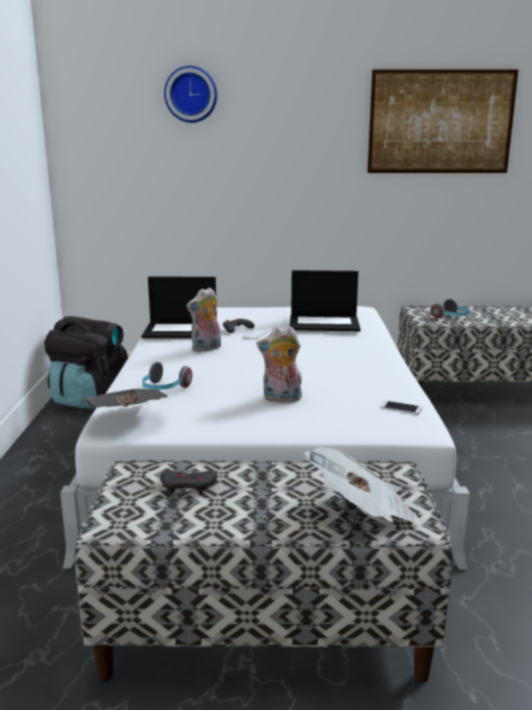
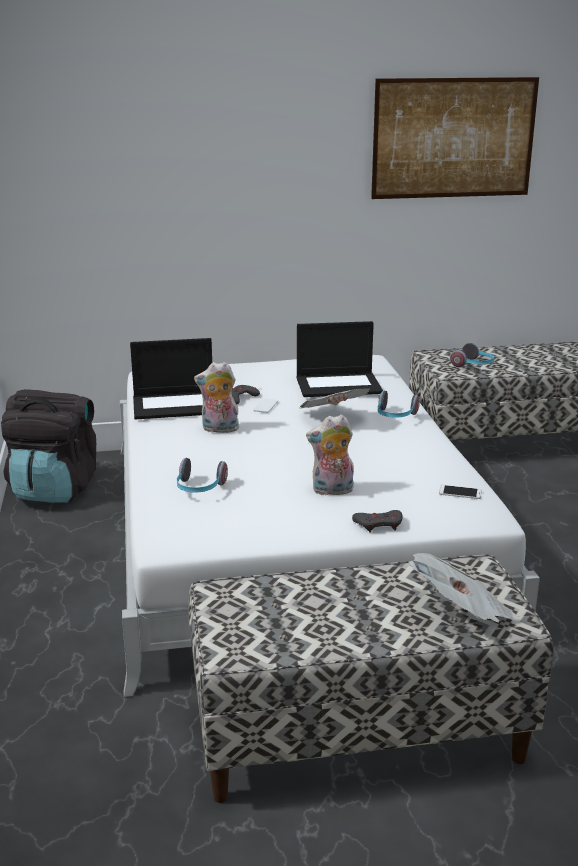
camera: 10 degrees left, 5 degrees up
newspaper [81,389,167,407] -> newspaper moved to [300,388,370,408]
grey game controller [160,471,217,494] -> grey game controller moved to [352,510,403,533]
wall clock [164,66,217,123] -> none
plush toy [186,287,221,352] -> plush toy turned 45 degrees clockwise [194,362,239,433]
none -> headphones [377,391,420,418]

